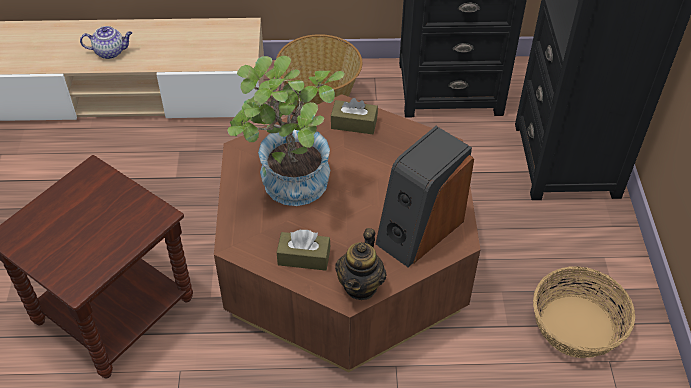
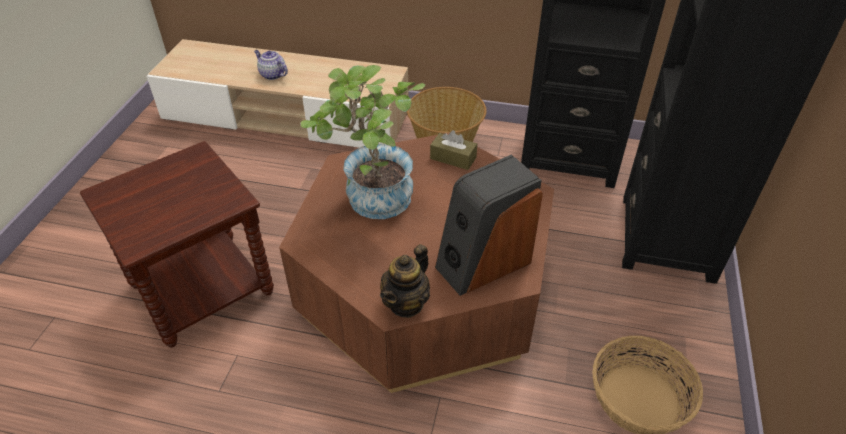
camera: 15 degrees right, 5 degrees down
teapot [80,26,132,59] -> teapot turned 150 degrees counterclockwise [254,50,288,80]
brown tissue box [277,230,330,271] -> none

